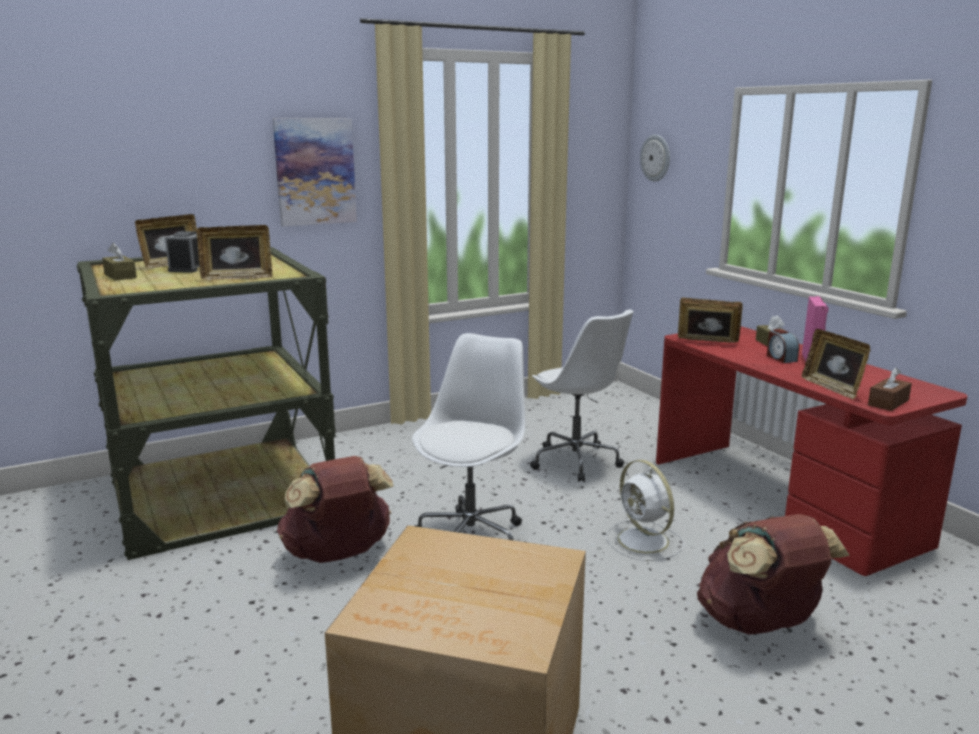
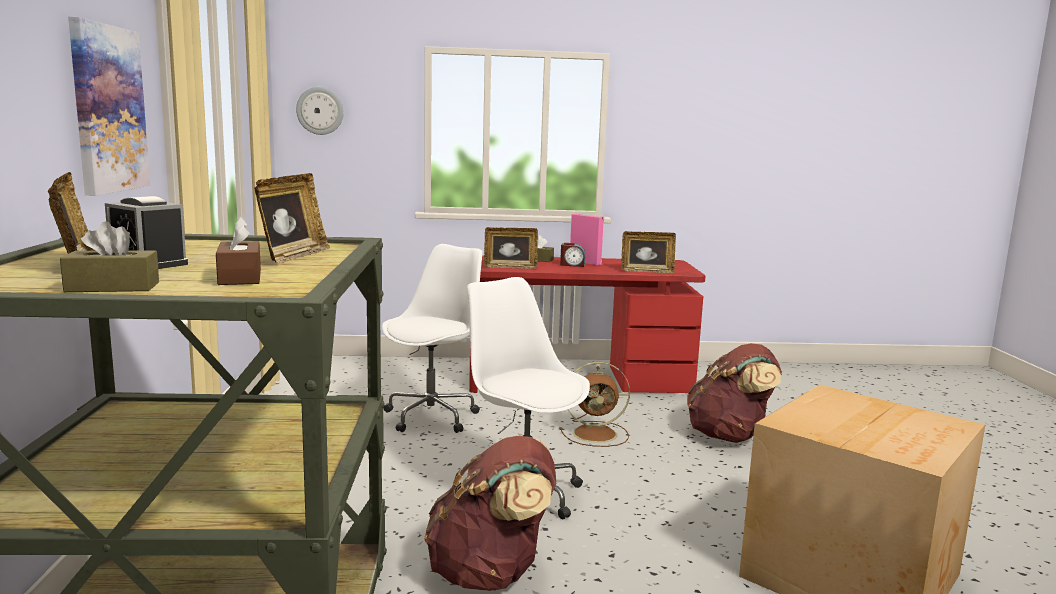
camera: 65 degrees left, 5 degrees down
white office chair [530,310,634,482] -> white office chair turned 45 degrees counterclockwise [382,244,483,433]
white fan [606,460,685,561] -> brown fan [559,362,630,447]
picture frame [678,298,743,343] -> picture frame turned 135 degrees counterclockwise [484,227,538,269]
brown tissue box [868,368,912,411] -> brown tissue box moved to [216,217,261,285]

